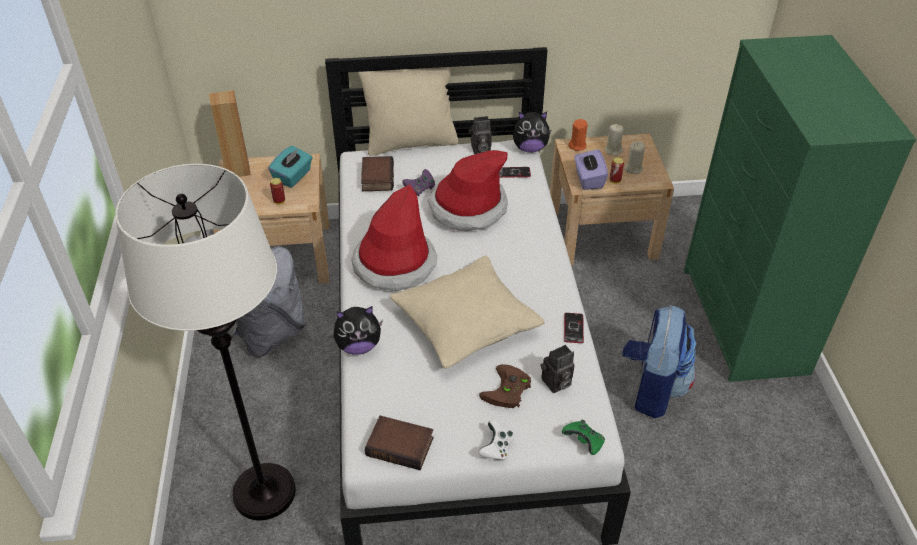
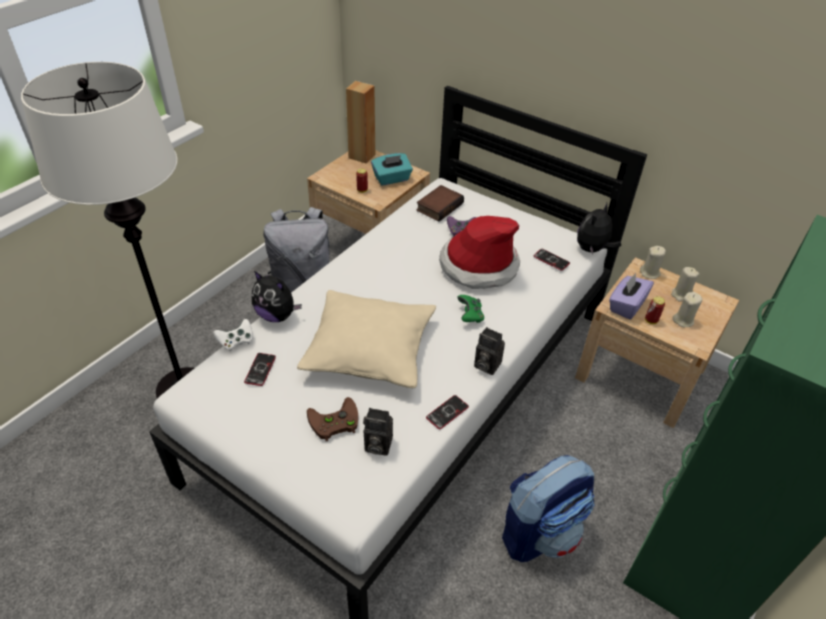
camera: 40 degrees right, 0 degrees up
hat [351,185,437,291] -> none
beige pillow [358,67,458,156] -> none
book [365,416,434,470] -> none
camera [469,116,492,154] -> camera moved to [474,327,505,375]
white game controller [478,420,514,461] -> white game controller moved to [213,319,253,351]
plush toy [513,112,552,153] -> plush toy turned 90 degrees clockwise [577,203,621,254]
green game controller [562,420,605,455] -> green game controller moved to [457,295,484,323]
orange candle [568,119,588,151] -> beige candle [640,246,666,279]
none -> phone [244,353,276,386]

